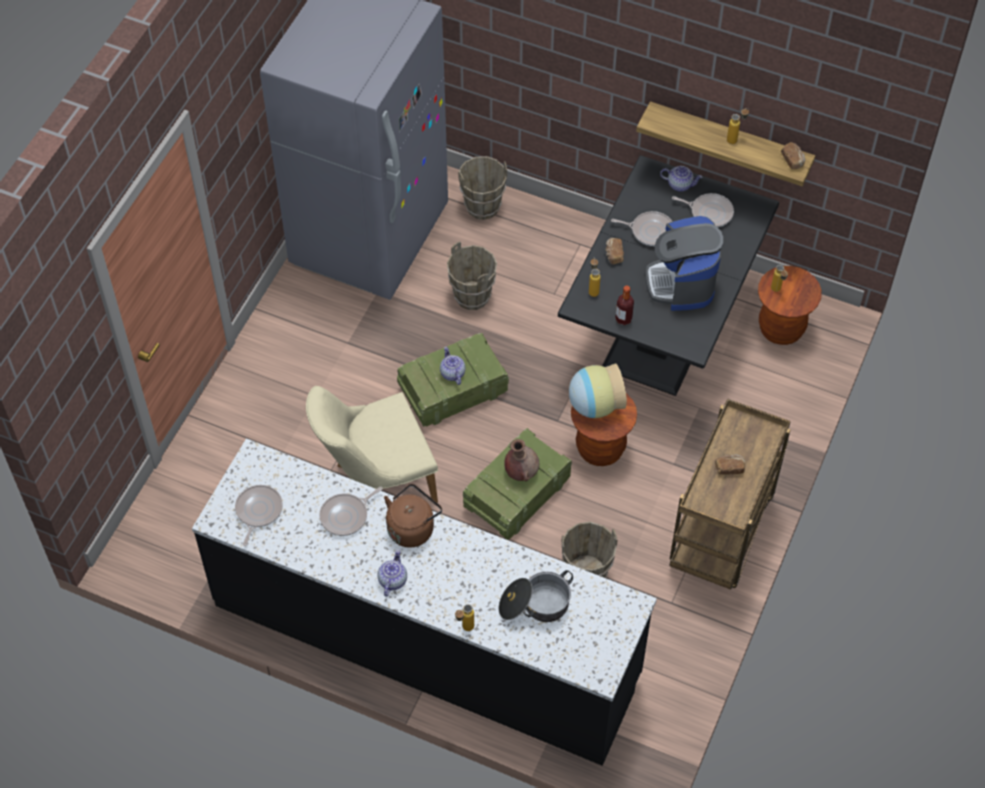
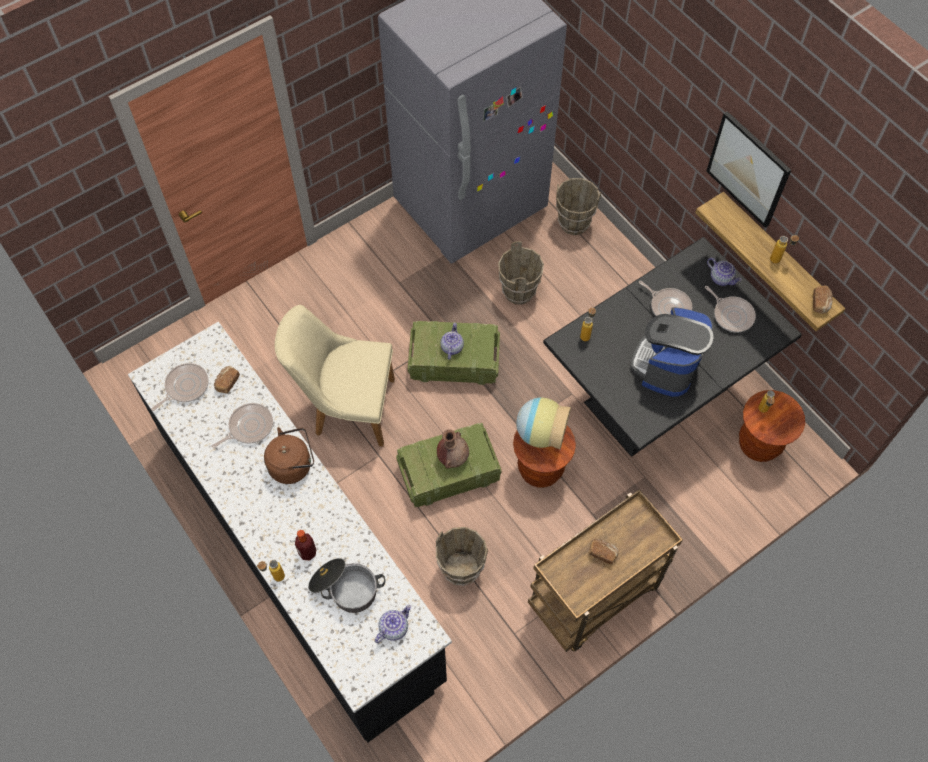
camera: 30 degrees right, 5 degrees up
frying pan [319,487,383,536] -> frying pan turned 150 degrees clockwise [212,403,273,448]
teapot [378,549,407,597] -> teapot moved to [375,605,411,643]
bread [605,238,624,264] -> bread moved to [214,366,240,394]
bottle [615,285,634,325] -> bottle moved to [295,530,316,560]
none -> picture [706,111,791,228]

